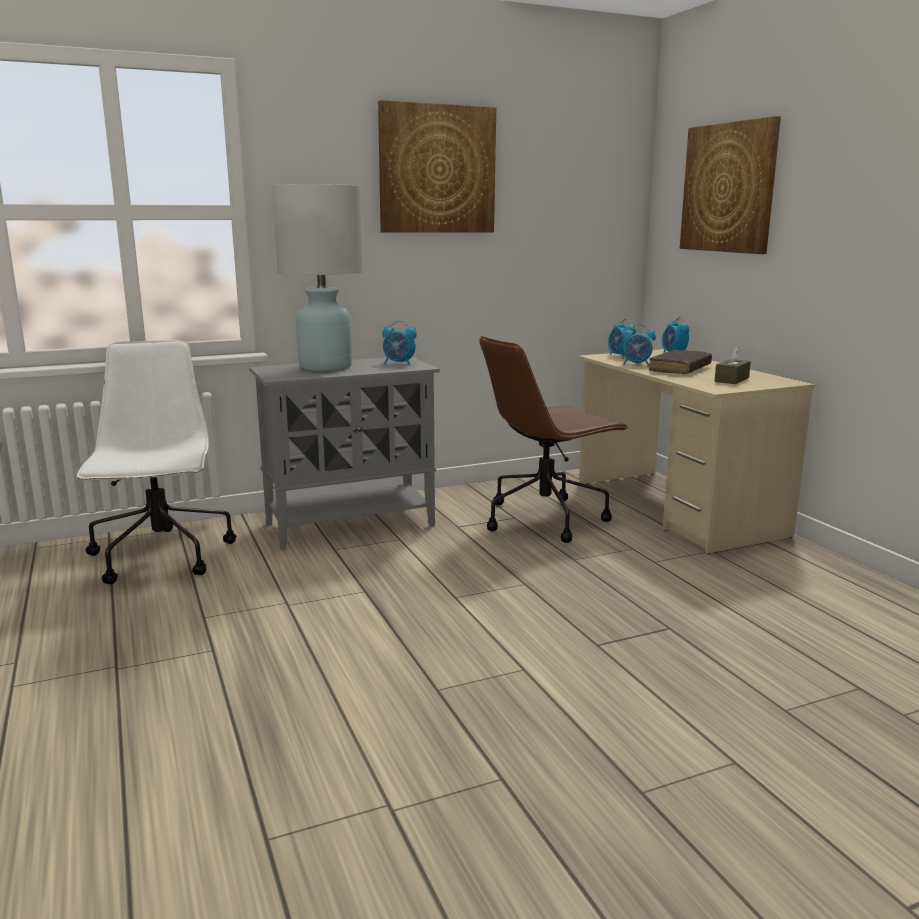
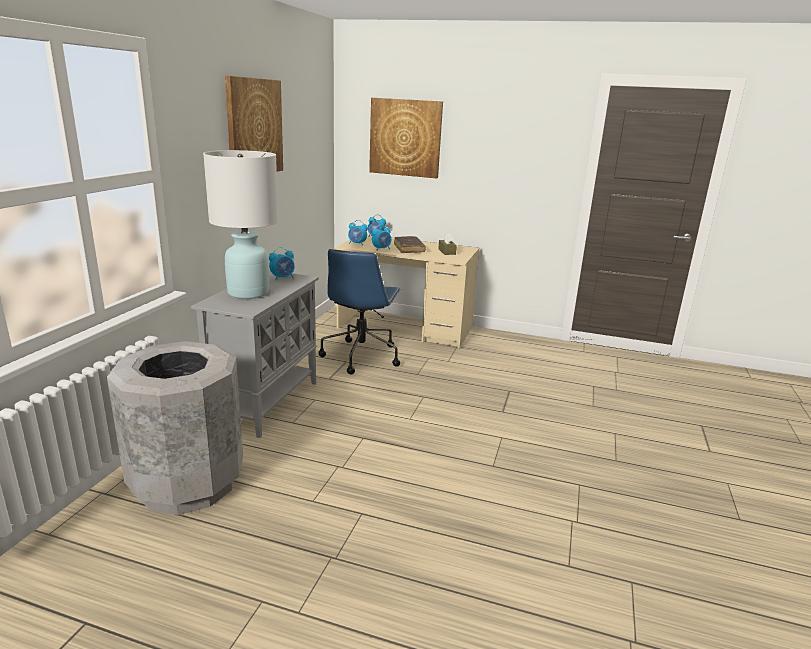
camera: 50 degrees left, 5 degrees up
white office chair [77,340,236,584] -> grey trash can [107,341,243,515]
brown office chair [480,336,629,543] -> blue office chair [318,249,401,374]

